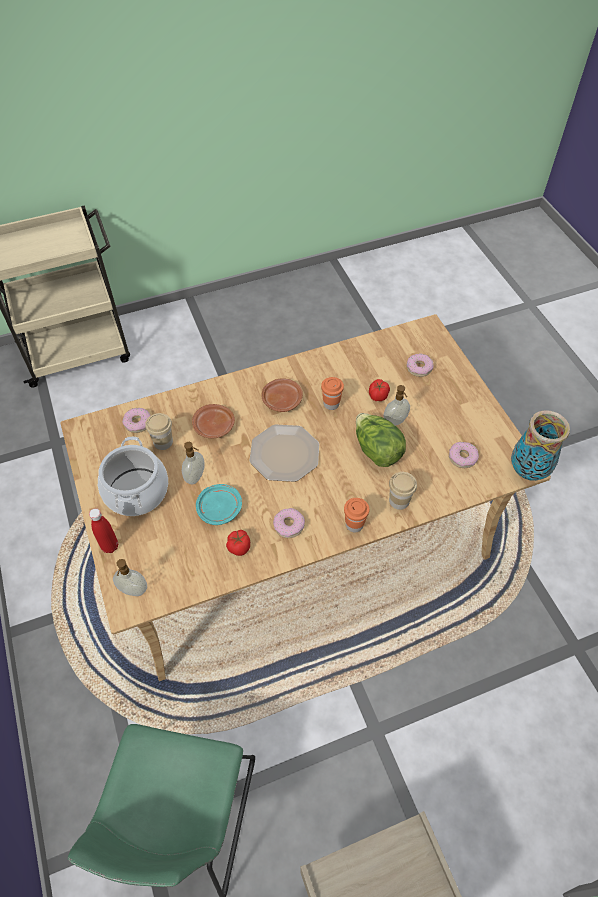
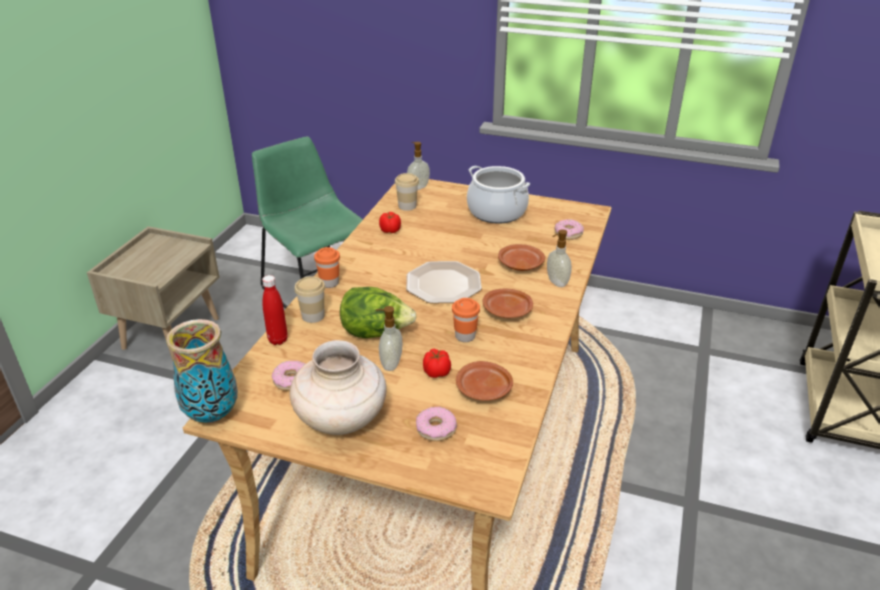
camera: 130 degrees right, 20 degrees down
red bottle [89,508,118,553] -> red bottle moved to [262,275,288,345]
cup [145,413,173,450] -> cup moved to [395,173,419,211]
soap dispenser [182,442,205,484] -> soap dispenser moved to [547,229,572,287]
turquoise plate [196,484,242,525] -> none
donut [273,508,305,538] -> none
none -> beige vase [290,340,386,435]
none -> brown plate [456,361,513,401]

